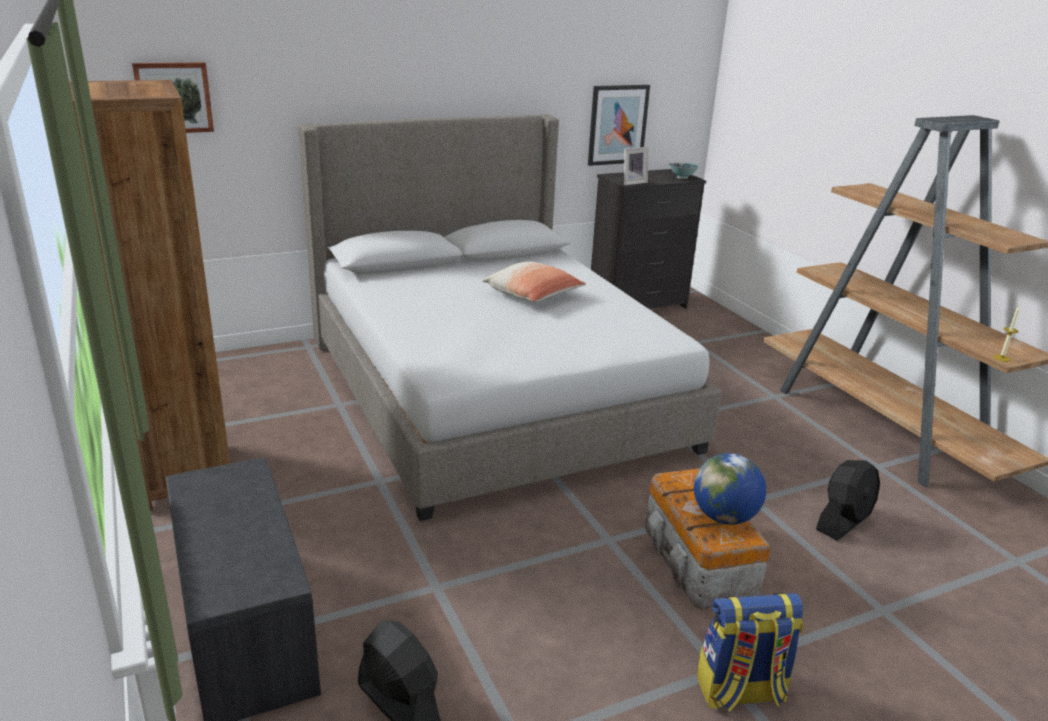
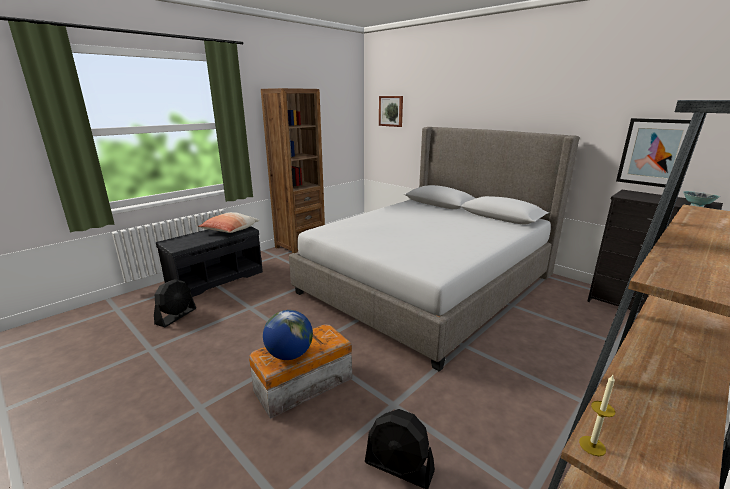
camera: 70 degrees right, 5 degrees down
pillow [483,262,586,302] -> pillow moved to [198,212,259,233]
picture frame [624,147,648,185] -> none
backpack [697,593,803,711] -> none

